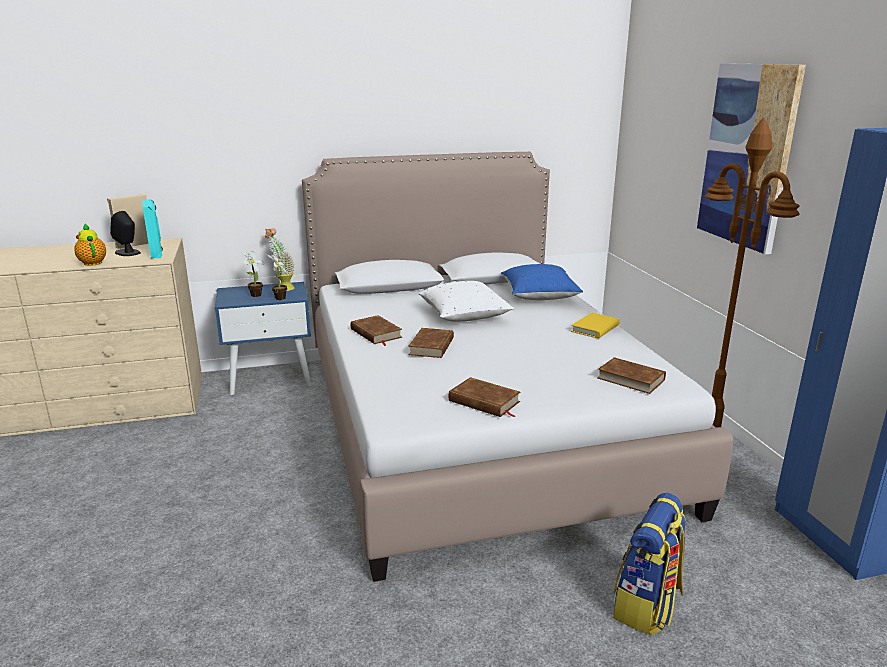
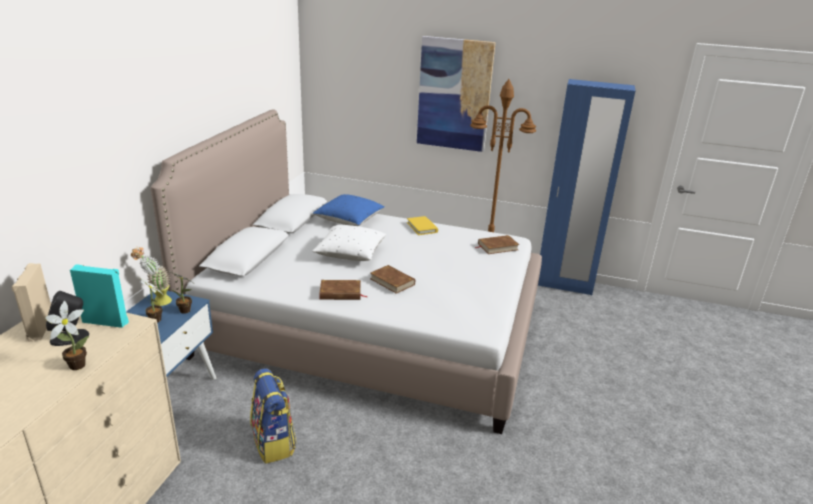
camera: 60 degrees left, 5 degrees up
teapot [74,223,106,266] -> potted plant [45,301,89,370]
brown book [449,377,520,417] -> none
backpack [613,493,686,635] -> backpack moved to [250,368,297,464]

